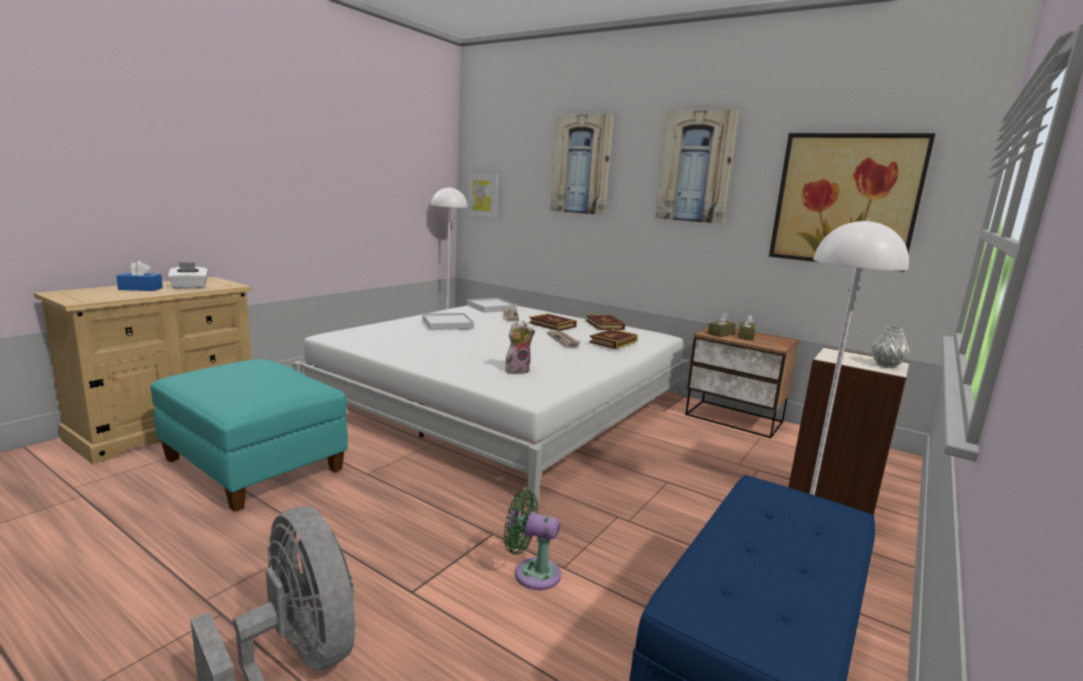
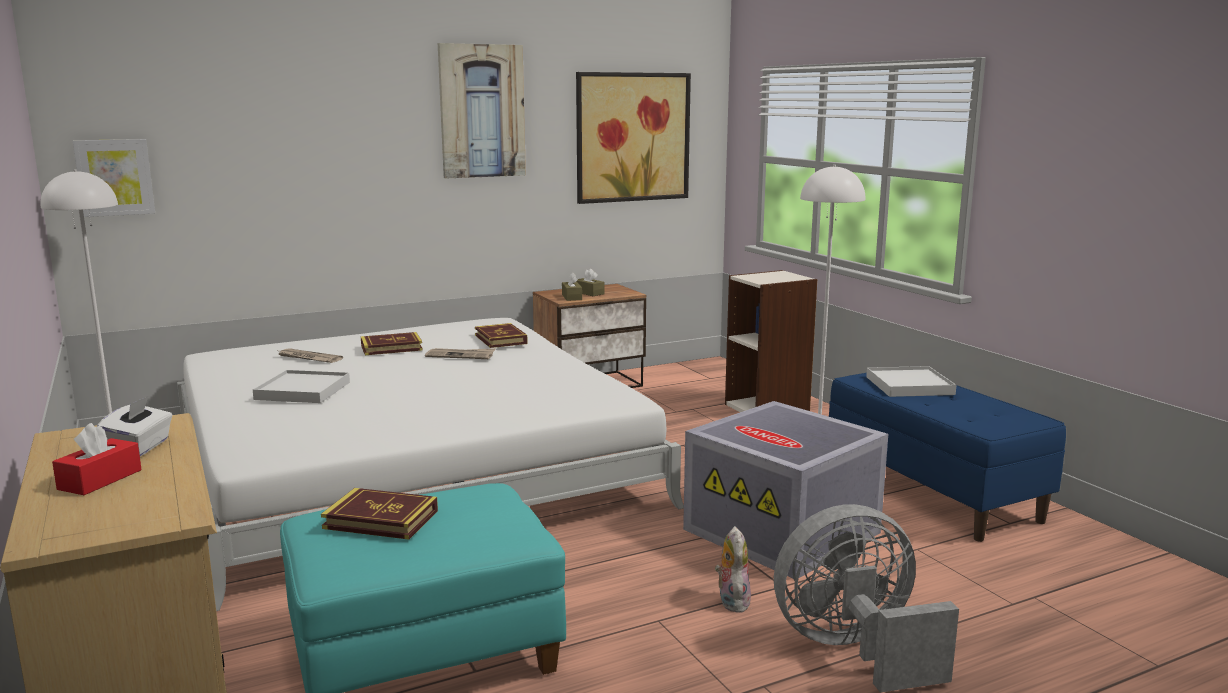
camera: 60 degrees left, 0 degrees up
blue tissue box [116,261,163,291] -> red tissue box [52,423,142,495]
white tray [467,298,517,313] -> white tray moved to [866,366,956,397]
green fan [504,490,561,590] -> grey storage box [683,401,888,579]
plush toy [505,321,535,374] -> plush toy moved to [715,526,751,613]
picture [550,114,613,215] -> none
book [586,315,625,330] -> book moved to [321,488,438,540]
grey vase [871,327,910,368] -> none

